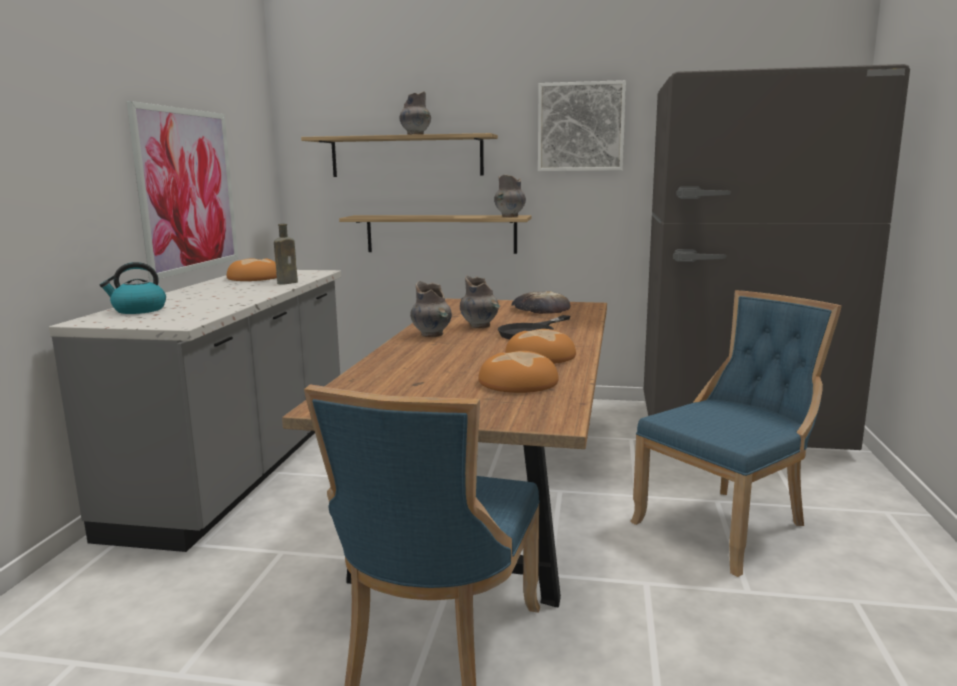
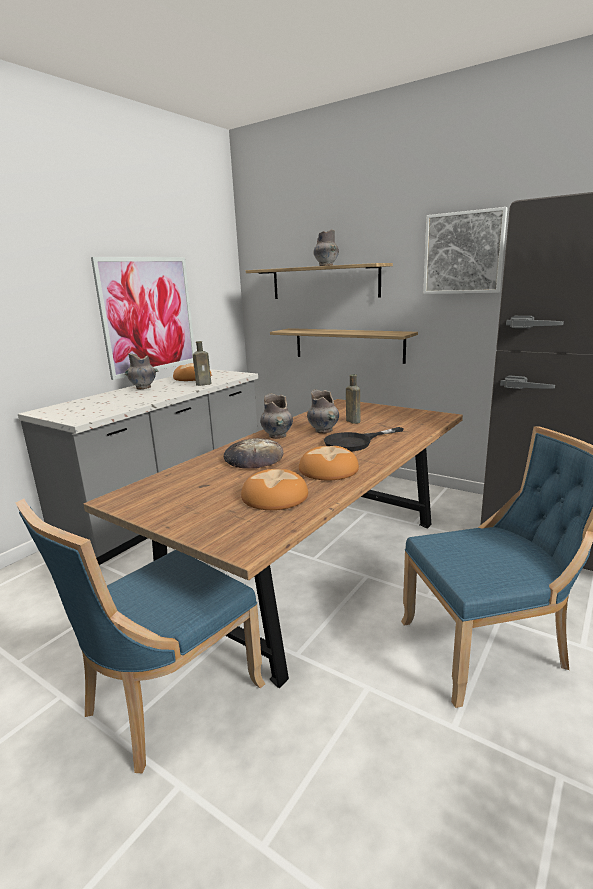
camera: 25 degrees right, 5 degrees up
kettle [100,262,166,314] -> none
grey vase [494,174,526,217] -> grey vase moved to [125,353,158,389]
bread [512,291,570,314] -> bread moved to [224,438,283,469]
none -> brown bottle [346,374,360,424]

